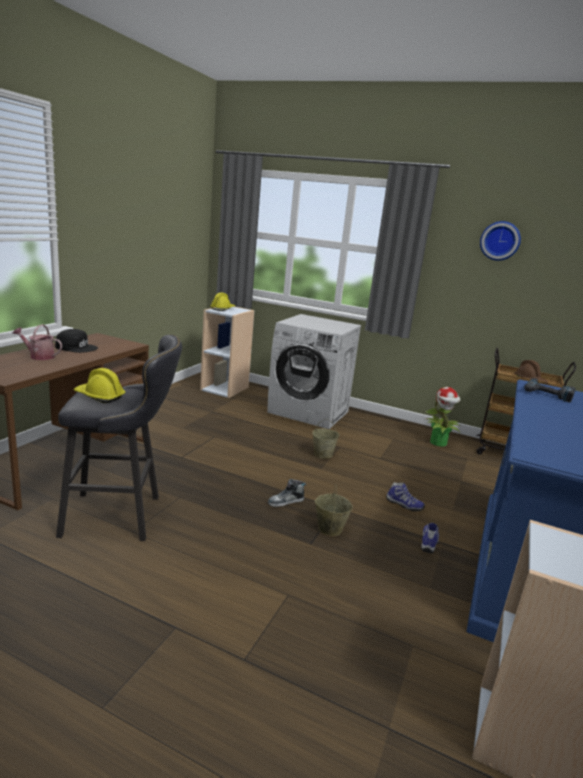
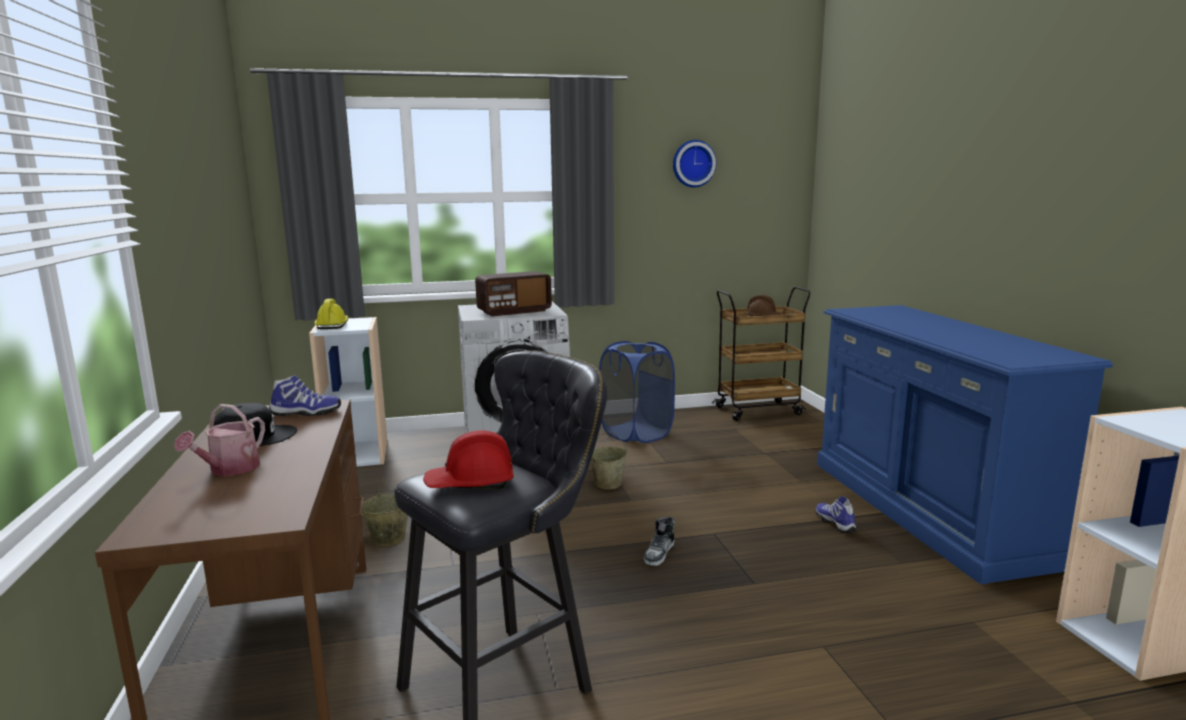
camera: 35 degrees left, 5 degrees down
watering can [12,324,62,360] -> watering can turned 45 degrees counterclockwise [174,404,265,476]
yellow hard hat [74,368,126,403] -> red hard hat [423,430,513,489]
beige bucket [315,484,353,536] -> beige bucket moved to [362,478,408,546]
shoe [386,483,425,512] -> shoe moved to [269,375,341,416]
potted plant [426,387,461,447] -> none
power drill [524,378,576,402] -> none
none -> radio [475,271,552,316]
none -> blue laundry basket [599,341,675,443]

